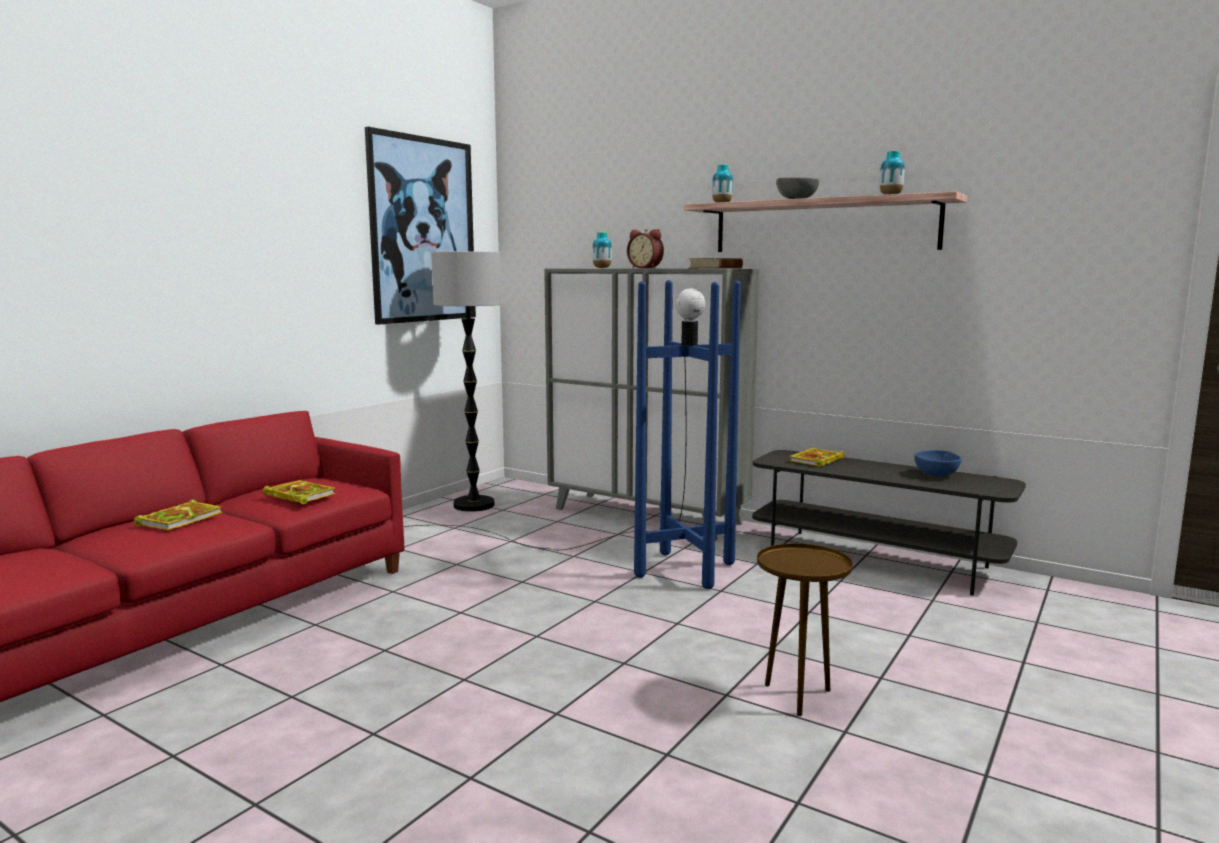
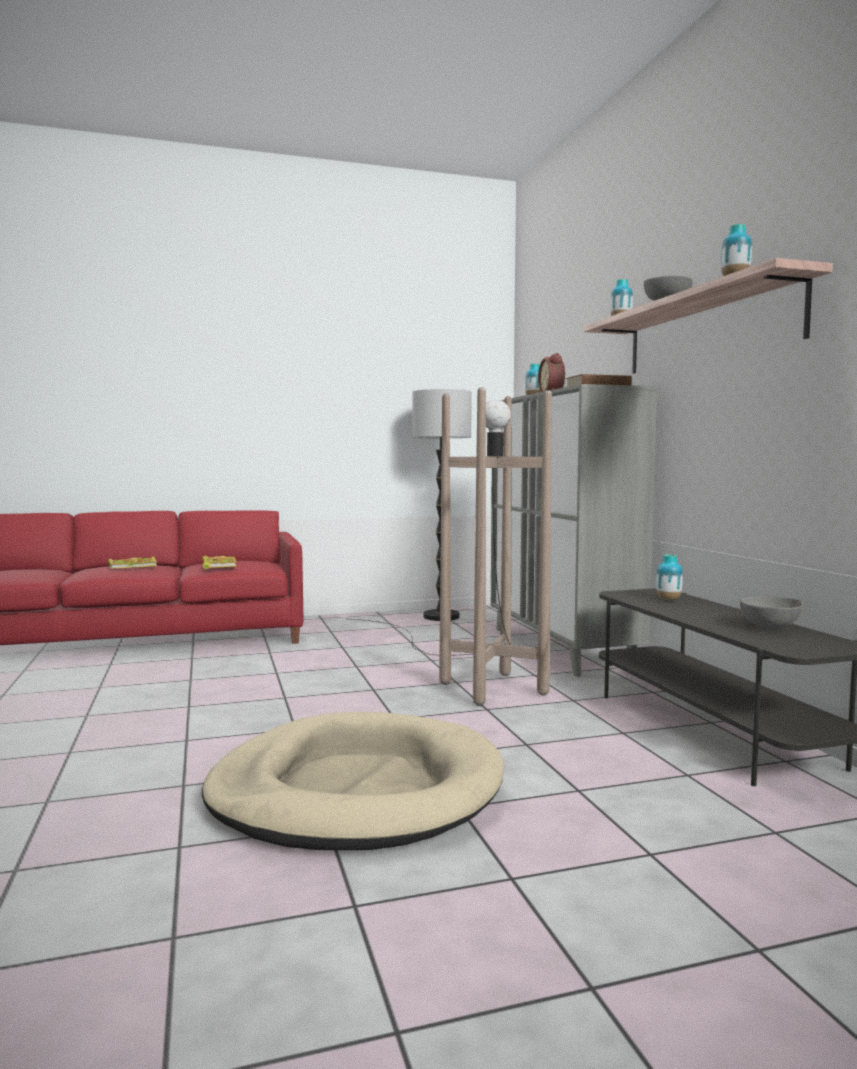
camera: 40 degrees right, 5 degrees down
picture [365,127,476,324] -> none
blue floor lamp [403,280,741,589] -> brown floor lamp [353,387,552,706]
brown side table [757,543,853,716] -> beige dog bed [202,712,504,850]
book [790,448,845,467] -> vase [656,555,683,600]
blue bowl [914,450,962,476] -> grey bowl [740,596,803,629]

